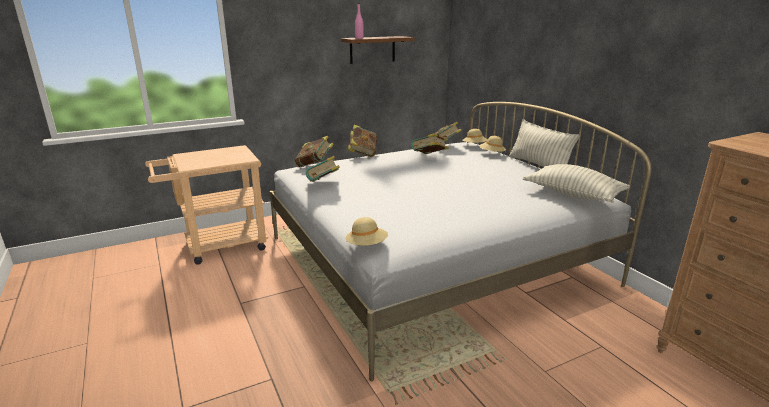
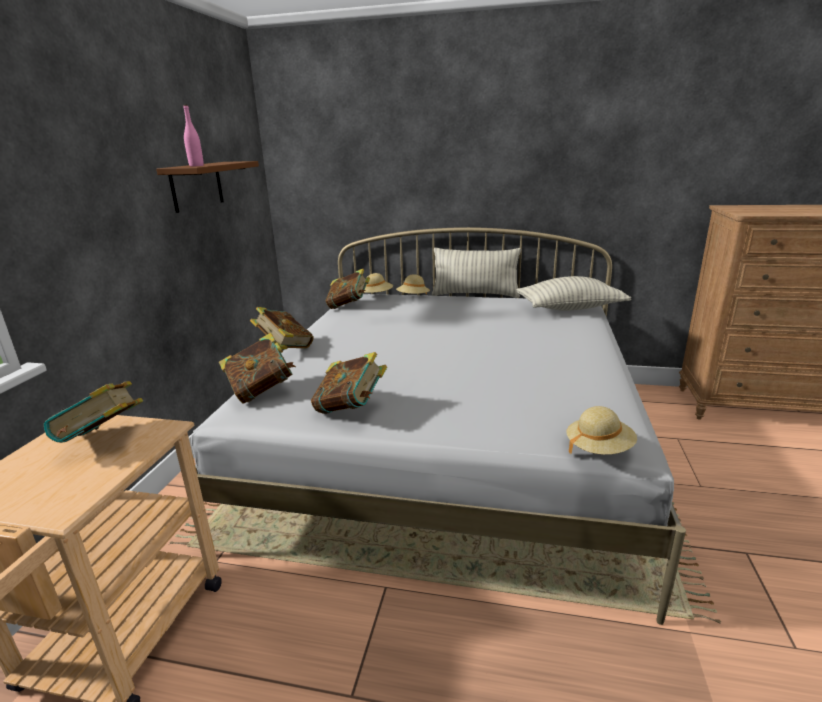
camera: 50 degrees left, 0 degrees up
book [411,133,449,154] -> book moved to [44,381,143,443]

